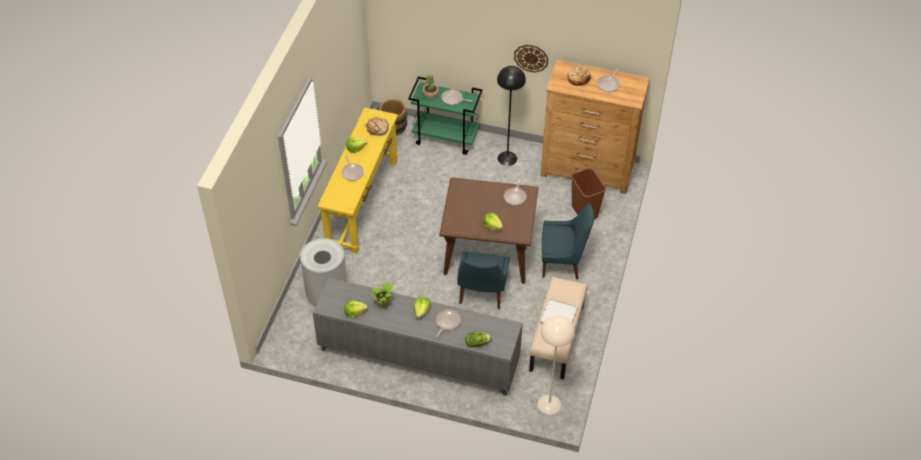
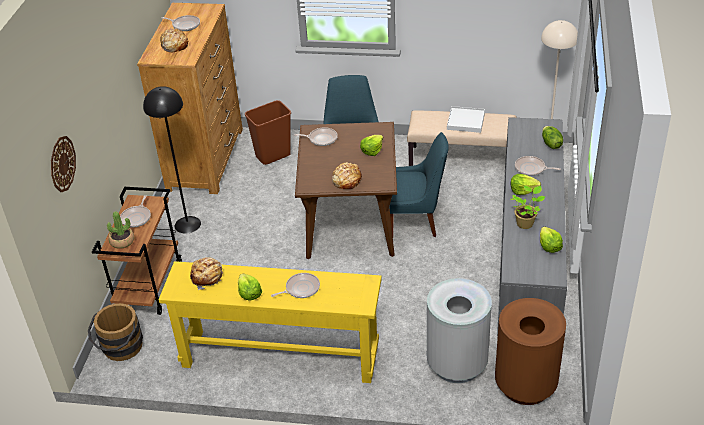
camera: 95 degrees left, 10 degrees down
green cart [408,77,483,155] -> brown cart [92,187,182,315]
wall clock [514,45,548,73] -> wall clock moved to [51,136,76,192]
none -> bread [332,162,362,189]
none -> brown trash can [495,298,566,405]

